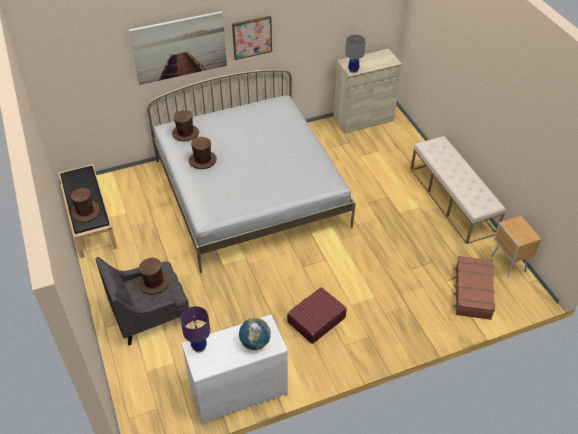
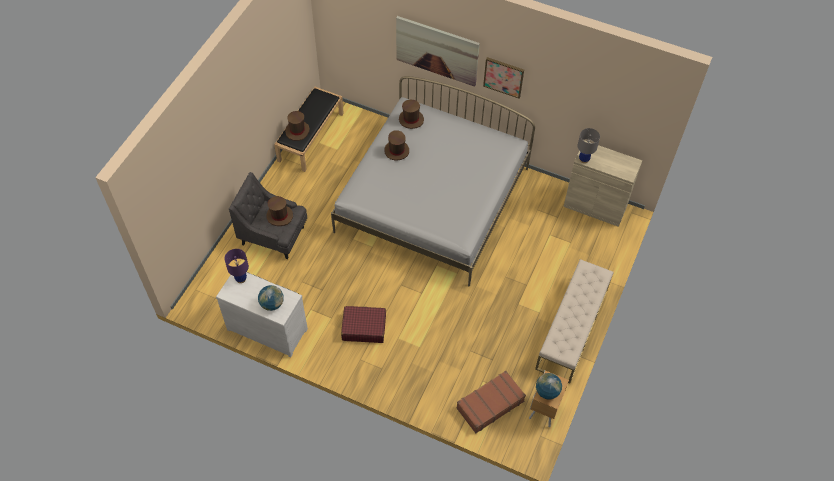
camera: 45 degrees right, 10 degrees up
none -> globe [536,373,562,399]

